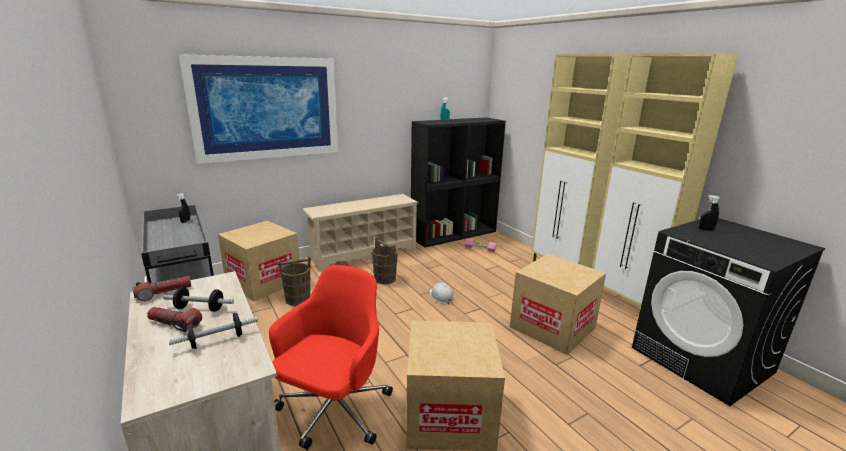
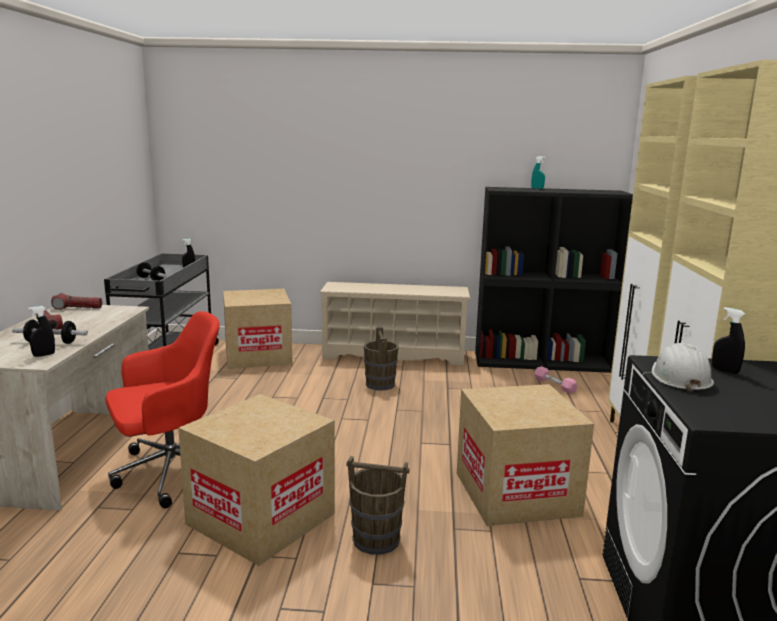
camera: 35 degrees right, 5 degrees down
dumbbell [163,287,234,312] -> dumbbell moved to [136,262,166,281]
picture [179,54,338,164] -> none
brown bucket [277,255,311,306] -> brown bucket moved to [346,456,410,555]
white hard hat [429,283,455,304] -> white hard hat moved to [652,343,714,393]
none -> black spray bottle [28,306,55,357]

